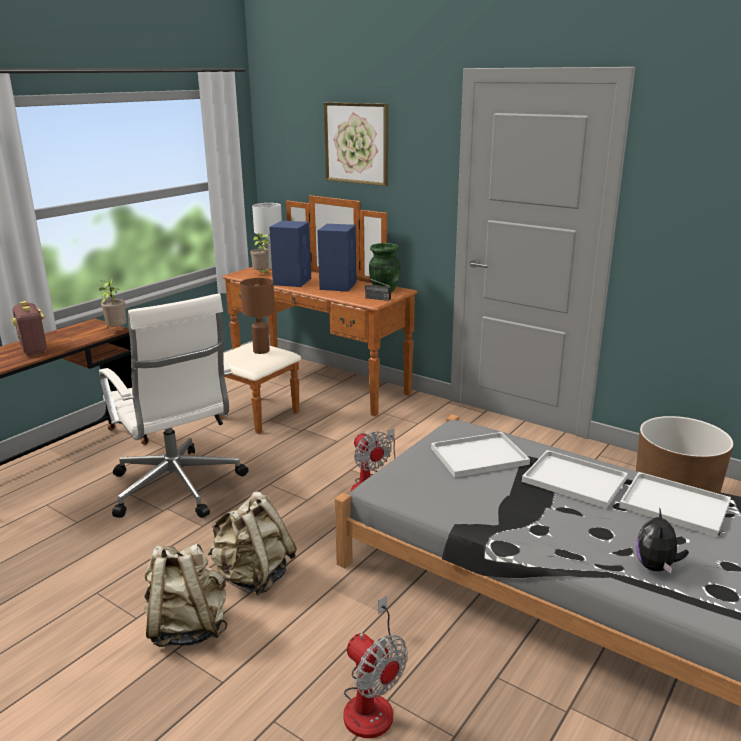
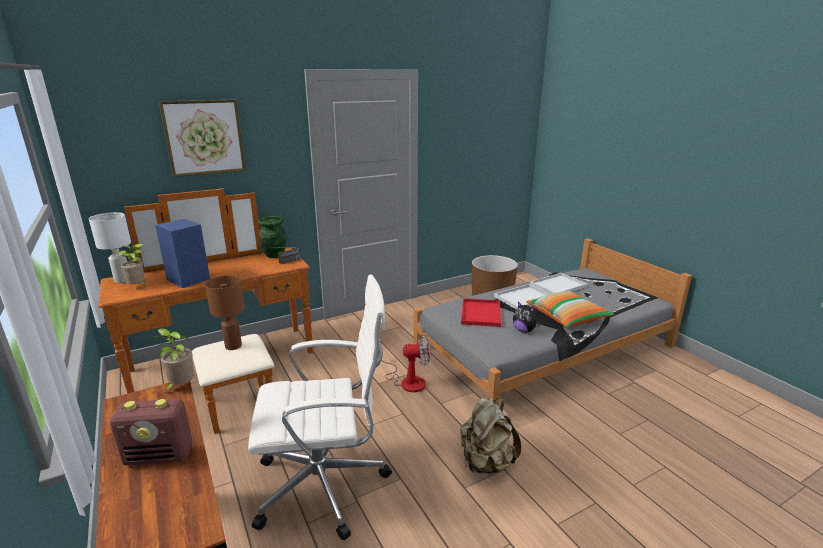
camera: 65 degrees left, 0 degrees up
beige backpack [144,544,227,647] -> none
blue speaker [317,224,357,292] -> none
fan [343,595,408,738] -> none
white tray [431,432,530,478] -> red tray [461,298,501,327]
plush toy [636,507,689,573] -> plush toy moved to [513,302,541,333]
none -> pillow [526,291,614,327]

